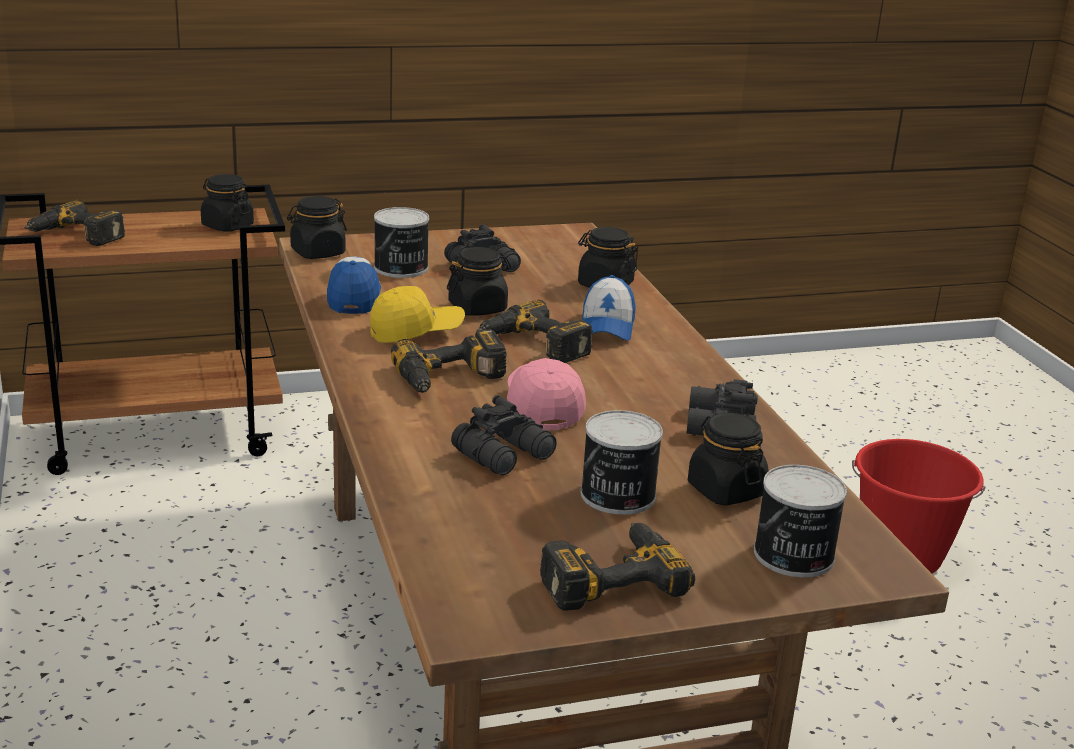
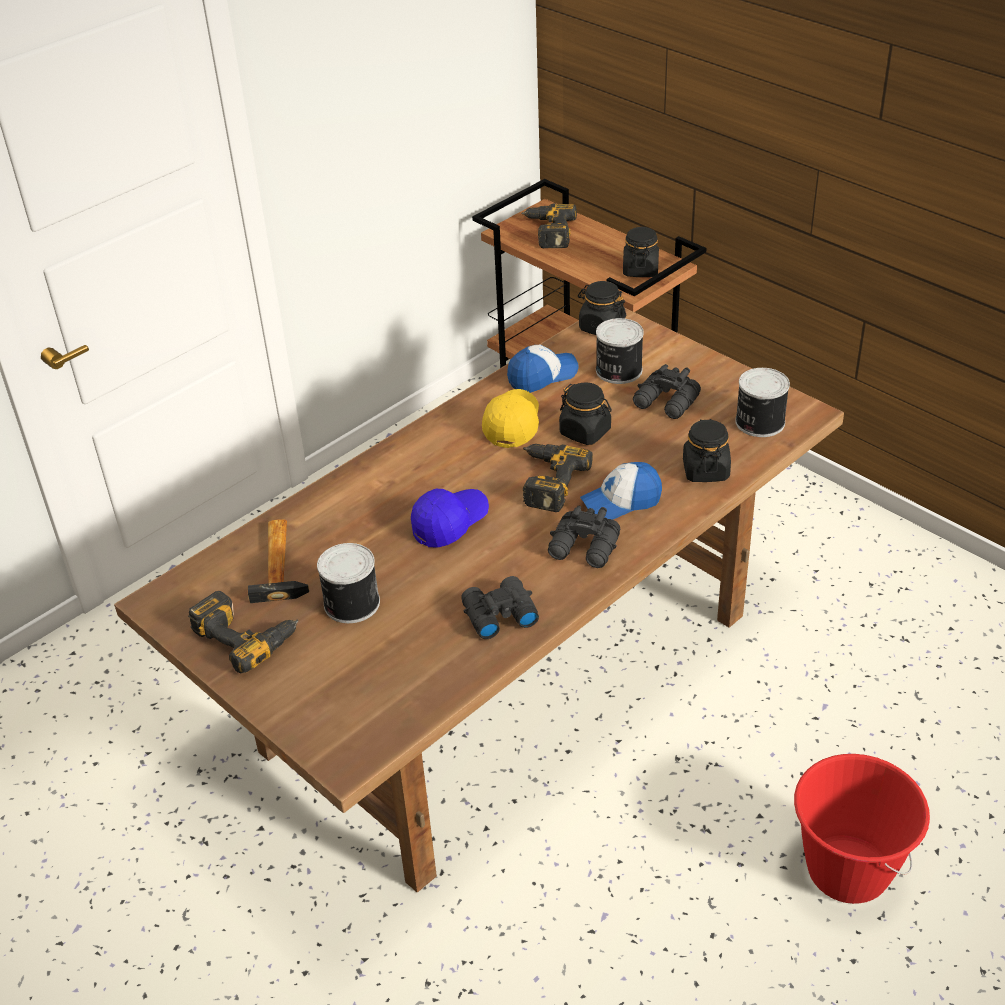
camera: 65 degrees right, 15 degrees up
yellow cap [370,286,465,343] -> yellow cap turned 120 degrees counterclockwise [482,389,539,448]
power drill [391,330,507,393] -> none
black binoculars [451,395,557,475] -> black binoculars moved to [548,506,620,568]
pink cap [507,358,586,430] -> blue cap [411,489,489,548]
black jar [688,413,768,506] -> none
can [754,465,847,578] -> can moved to [735,368,790,437]
none -> hammer [248,519,309,603]

